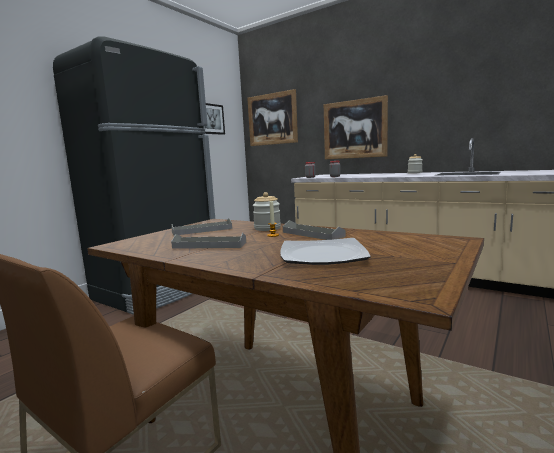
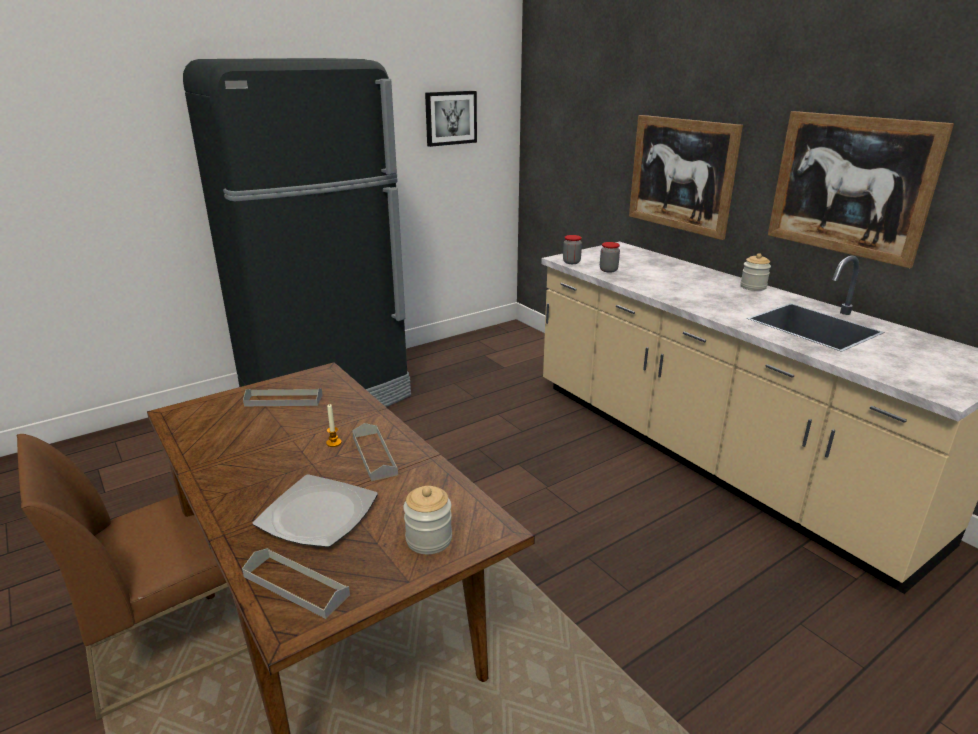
camera: 20 degrees right, 15 degrees up
grey tray [171,233,246,249] -> grey tray moved to [242,548,350,619]
picture [247,89,298,146] -> picture moved to [768,111,954,268]
jar [253,192,281,231] -> jar moved to [403,486,452,554]

